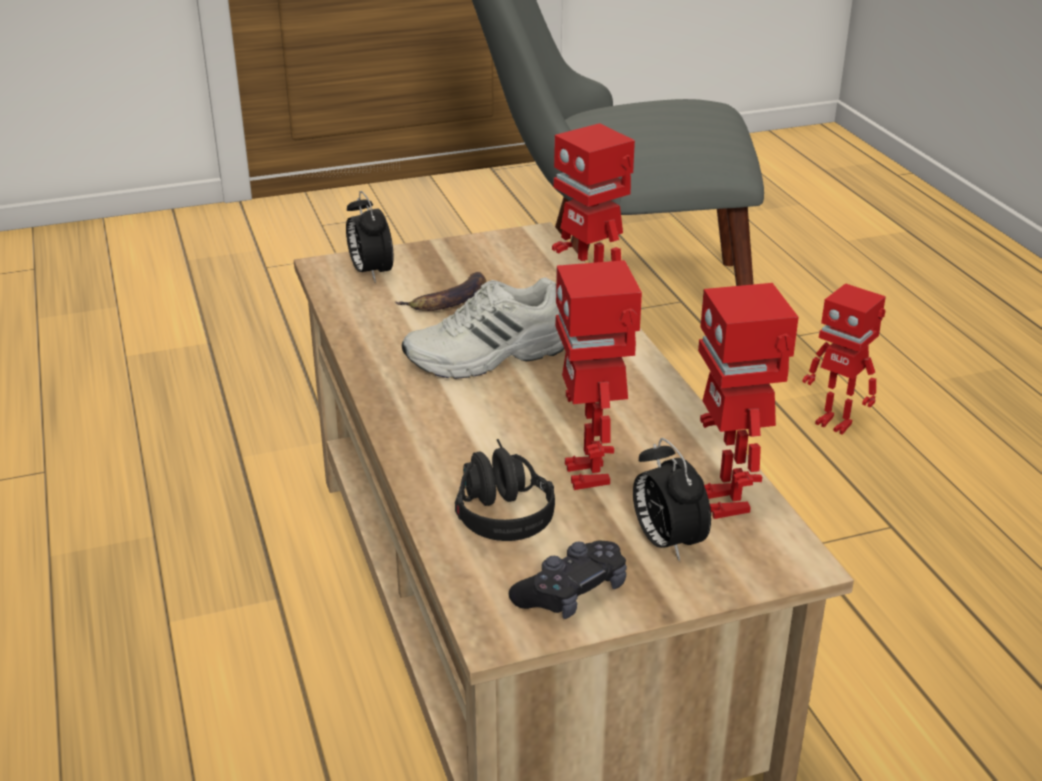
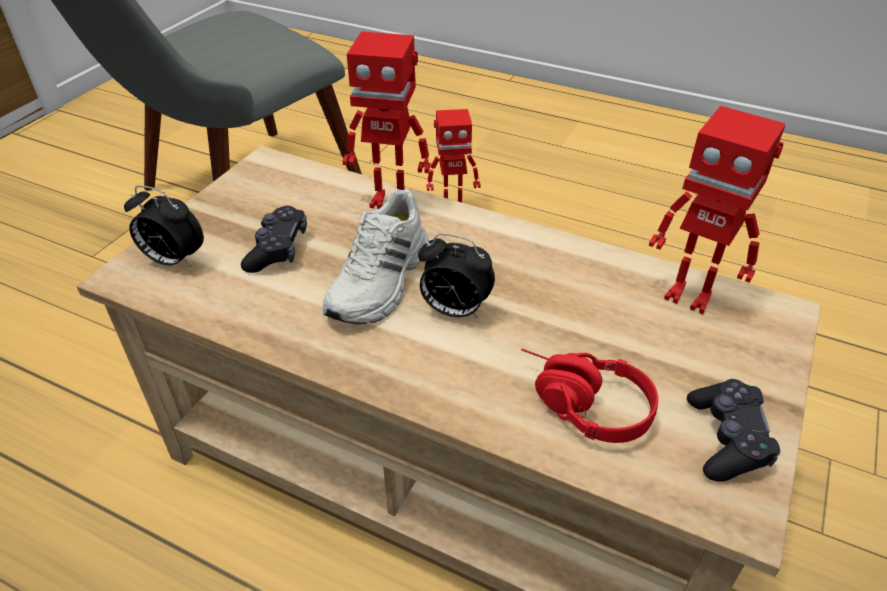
camera: 45 degrees left, 10 degrees up
banana [395,272,486,311] -> black game controller [241,206,307,273]
black headphones [455,439,555,541] -> red headphones [521,349,658,443]
toy robot [555,260,642,490] -> none
alarm clock [633,438,711,561] -> alarm clock moved to [418,233,495,319]

